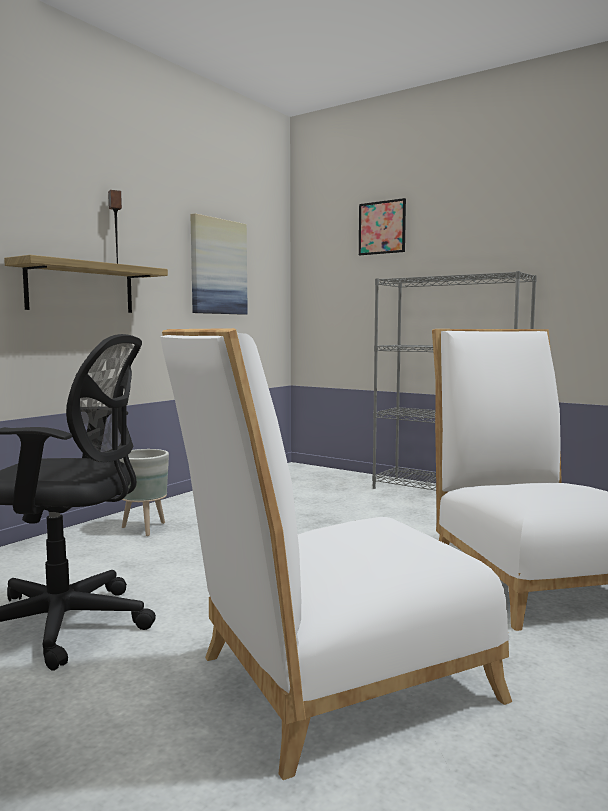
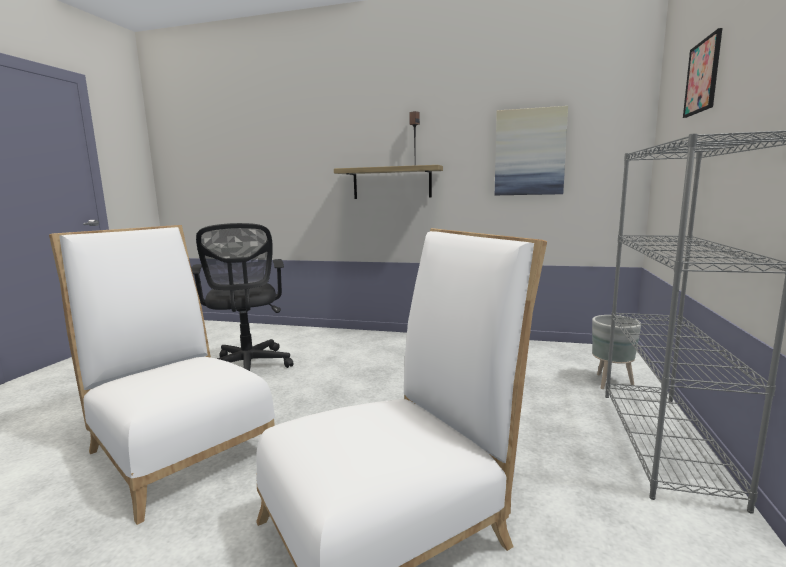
camera: 70 degrees right, 5 degrees up
grey planter [119,449,169,536] -> grey planter moved to [592,315,641,389]

